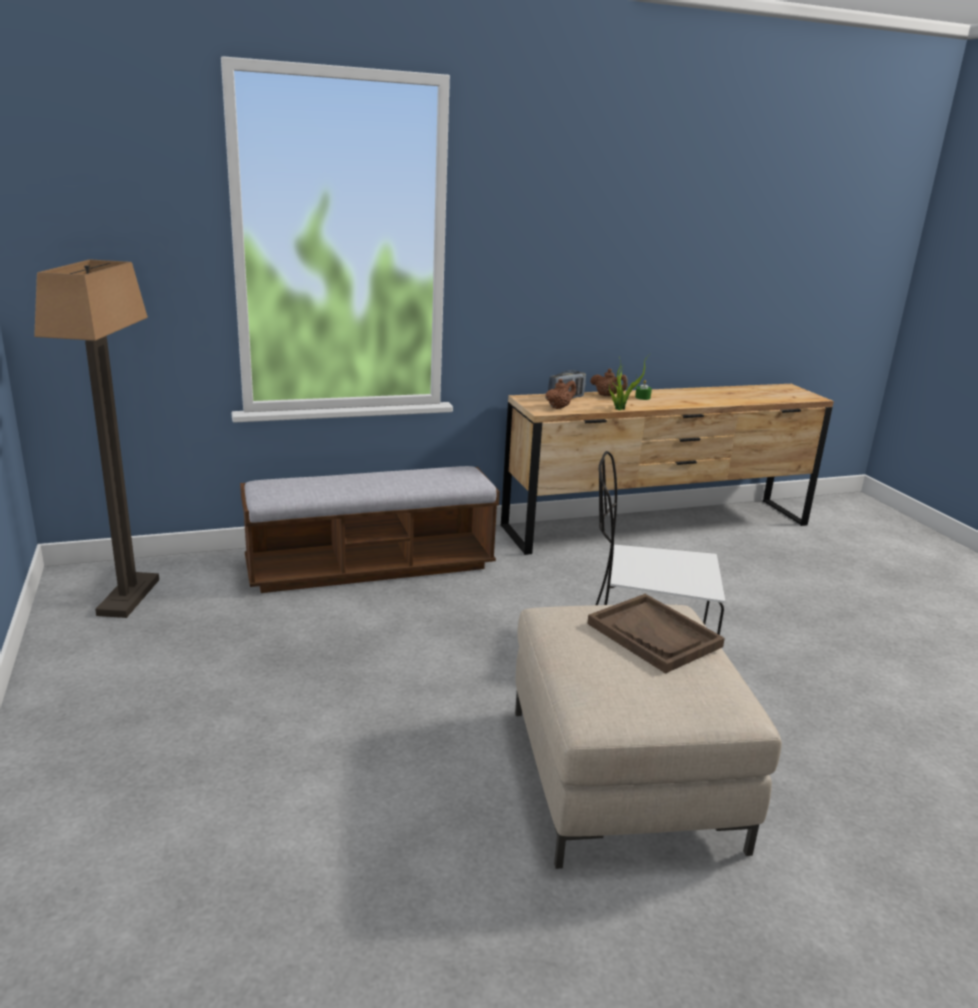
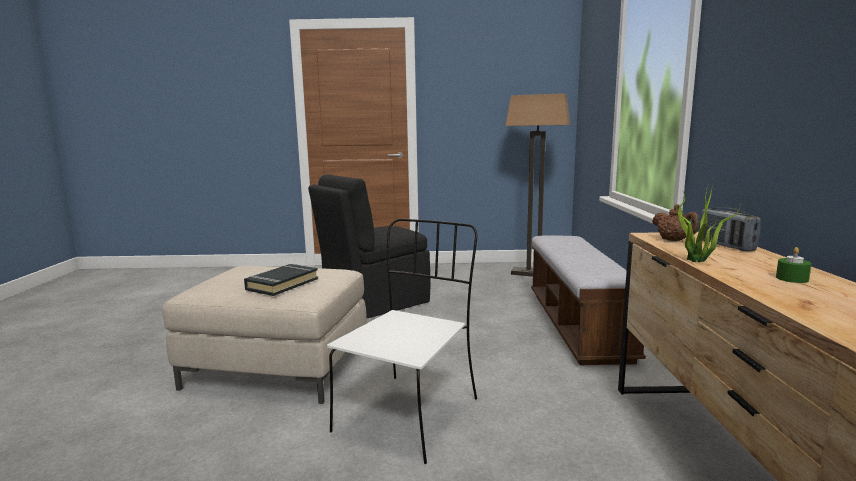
camera: 110 degrees right, 10 degrees down
brown tray [587,594,725,674] -> black book [244,264,318,296]
brown teapot [590,369,628,397] -> none
none -> black chair [308,174,430,318]

